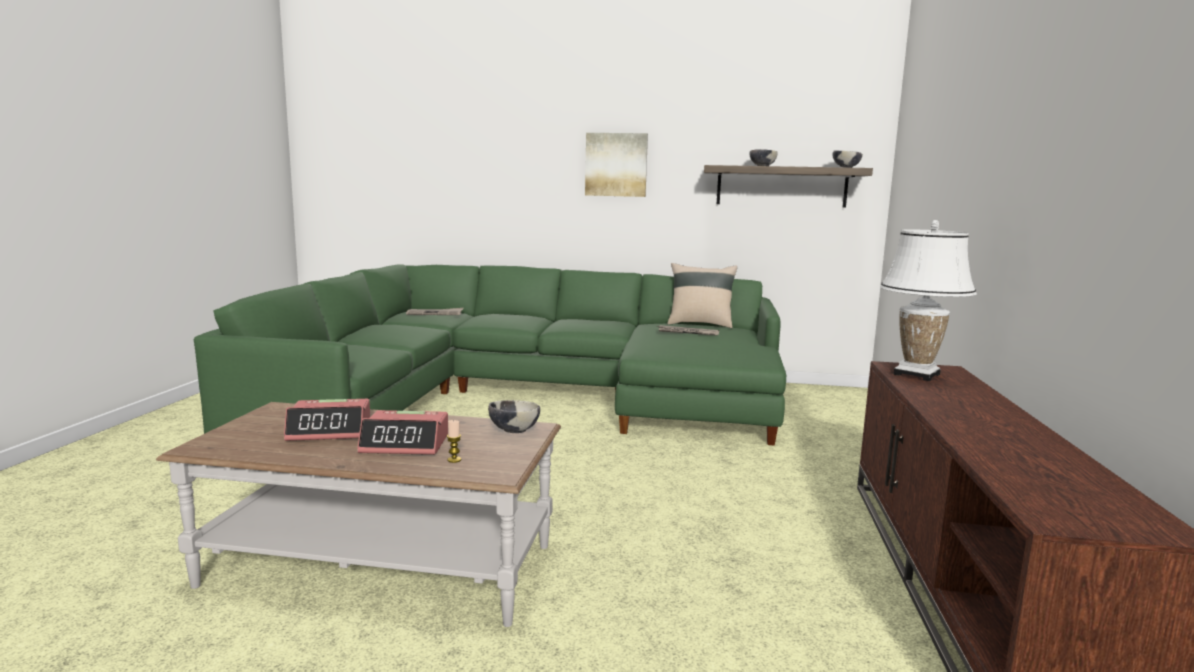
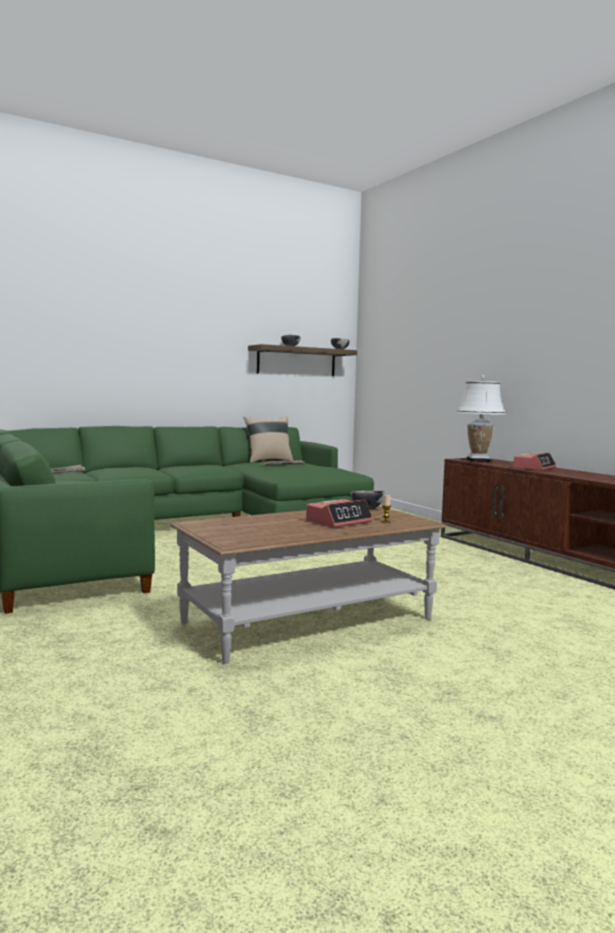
camera: 40 degrees left, 5 degrees down
alarm clock [284,399,370,441] -> alarm clock moved to [513,452,556,470]
picture [585,133,648,197] -> none

